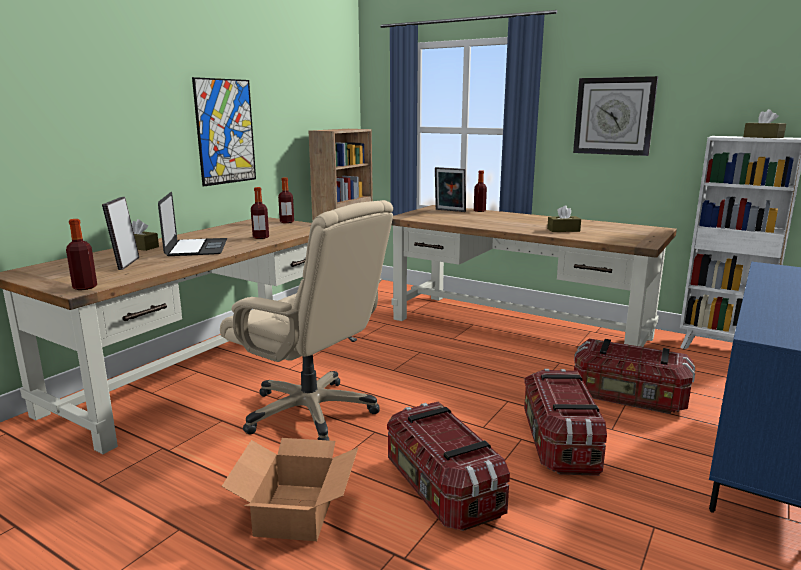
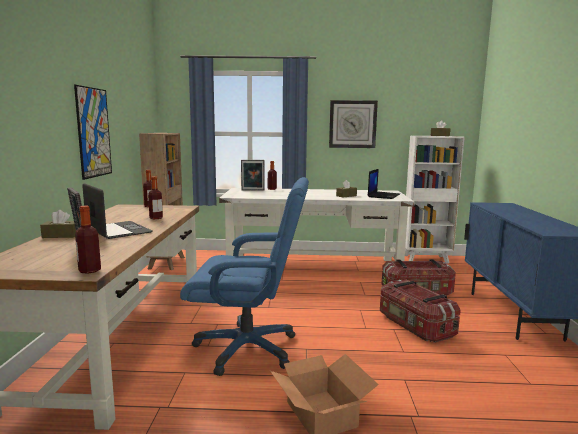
camera: 30 degrees left, 5 degrees down
beige office chair [220,200,393,441] -> blue office chair [180,177,309,376]
storage box [387,401,510,531] -> none
brown desk [392,205,677,347] -> white desk [219,188,414,261]
none -> laptop [368,169,400,199]

